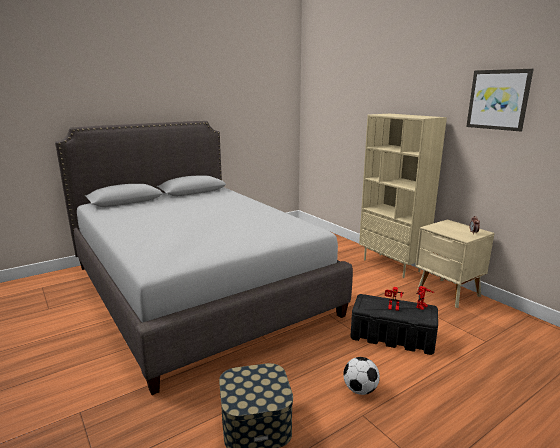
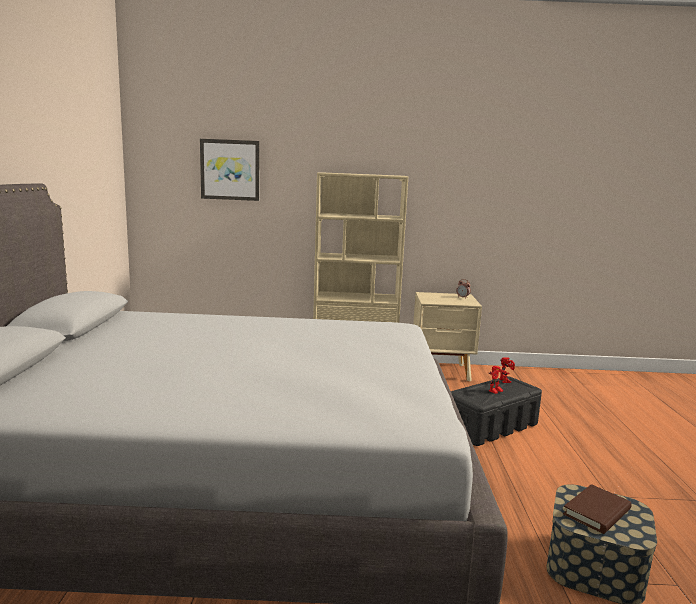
camera: 55 degrees left, 5 degrees down
football [343,357,380,395] -> none
picture [466,69,534,131] -> picture moved to [200,139,260,201]
none -> brown book [563,484,632,534]

